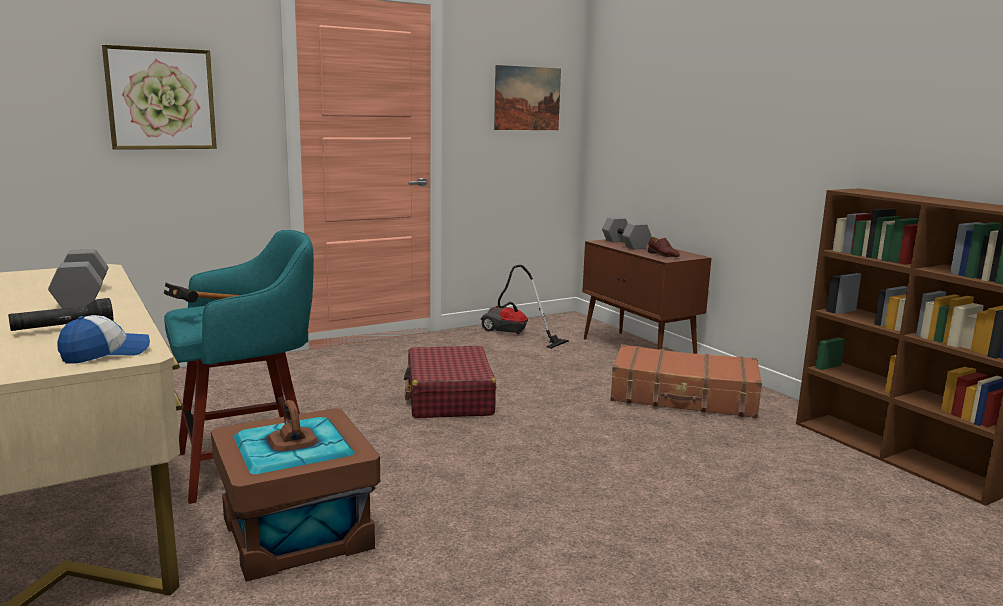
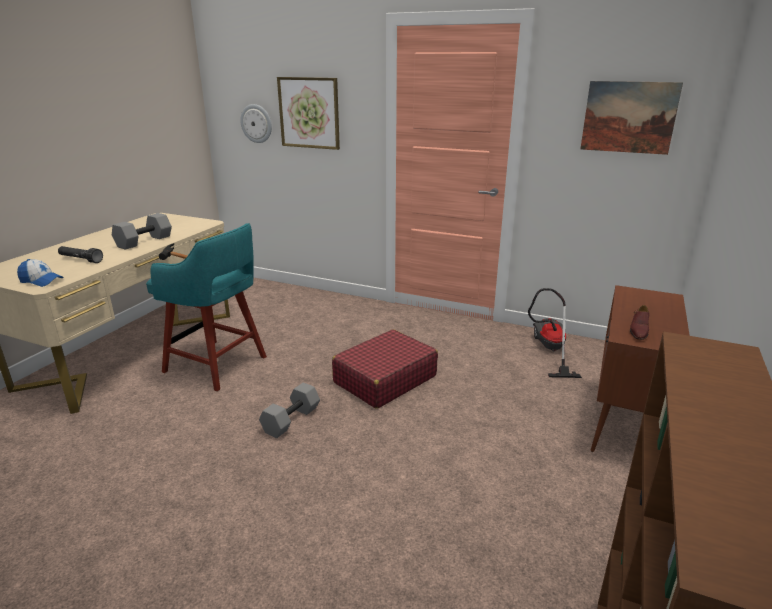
camera: 55 degrees right, 10 degrees up
brown storage box [211,400,380,582] -> none
grey dumbbell [602,217,652,249] -> grey dumbbell moved to [259,382,320,438]
brown suitcase [610,344,762,418] -> none
none -> wall clock [240,104,272,143]

